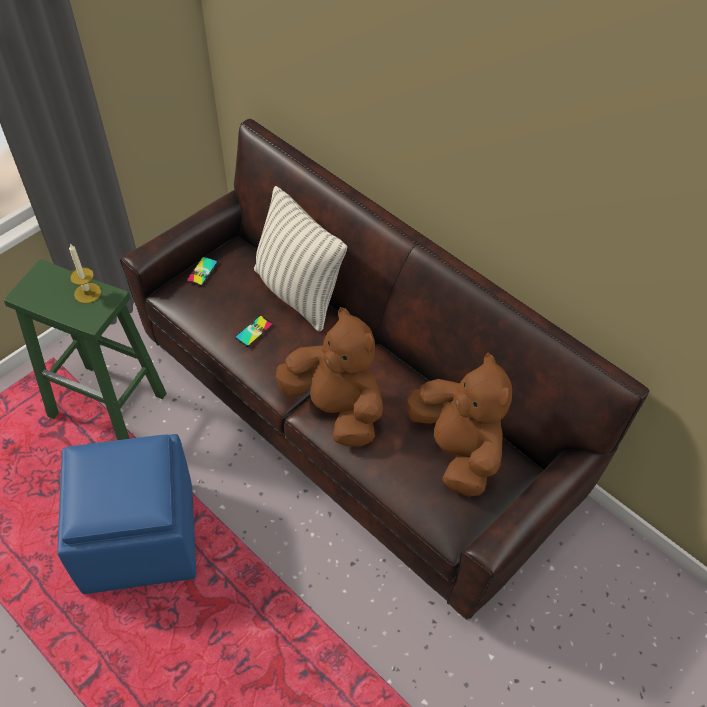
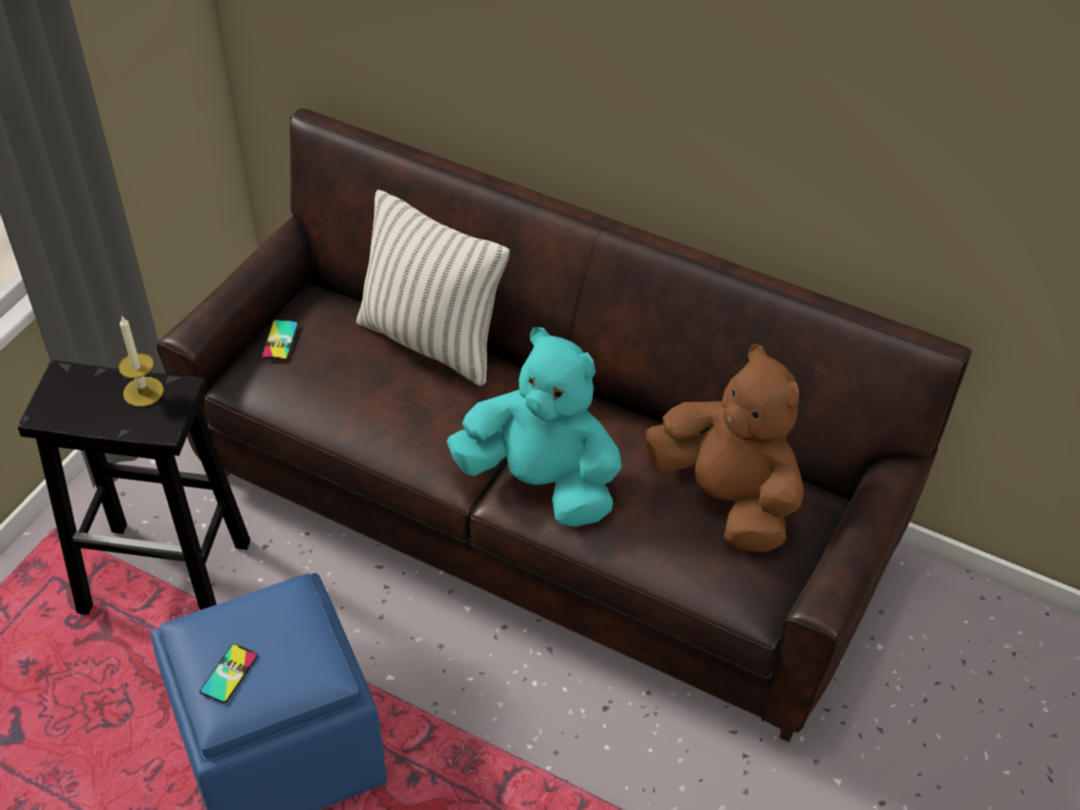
camera: 15 degrees left, 5 degrees down
green stool [4,260,167,440] -> black stool [18,360,251,615]
phone [235,316,273,347] -> phone moved to [200,644,258,703]
brown plush toy [276,307,383,447] -> turquoise plush toy [447,327,622,527]

